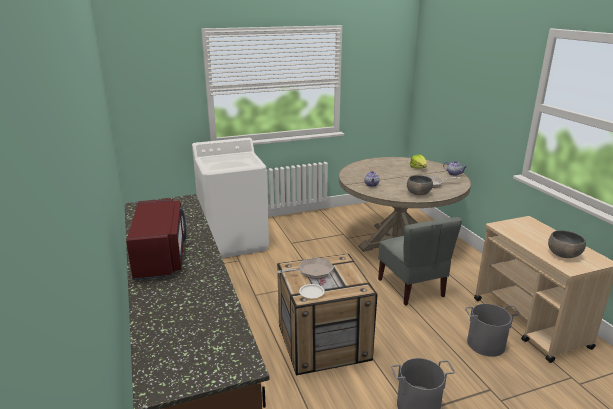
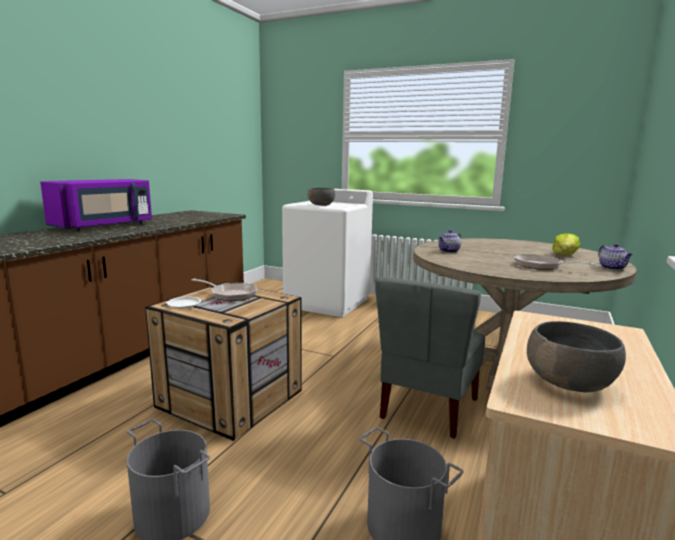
camera: 45 degrees right, 10 degrees down
red microwave [126,199,186,280] -> purple microwave [40,179,152,231]
grey bowl [407,175,433,195] -> grey bowl moved to [308,188,335,206]

